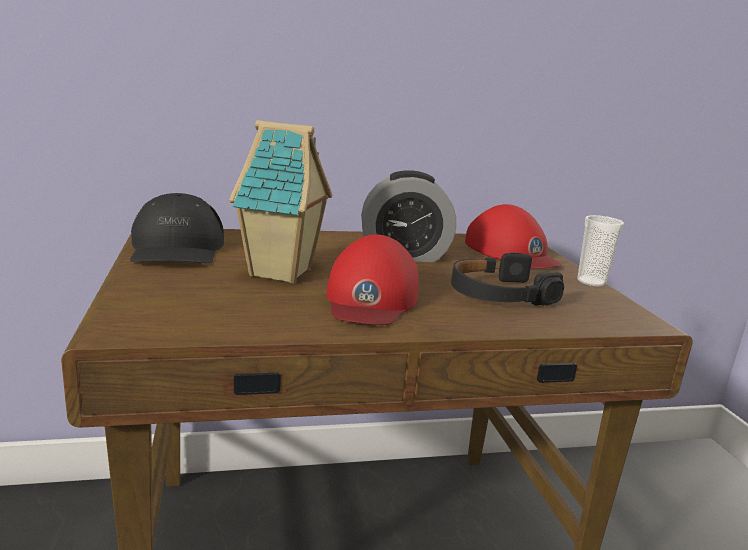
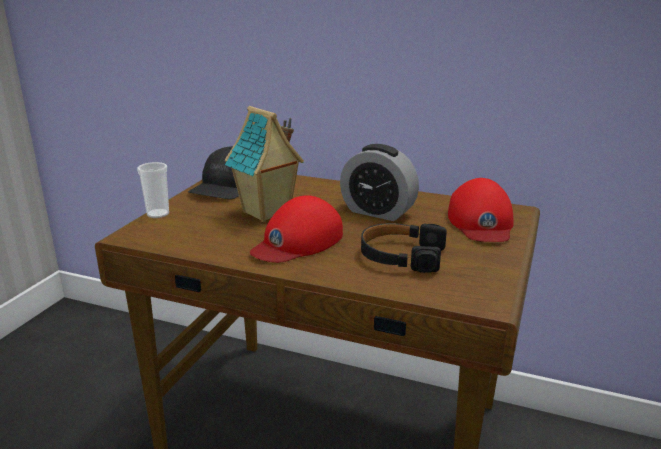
camera: 35 degrees right, 5 degrees up
cup [577,215,624,287] -> cup moved to [137,162,169,218]

